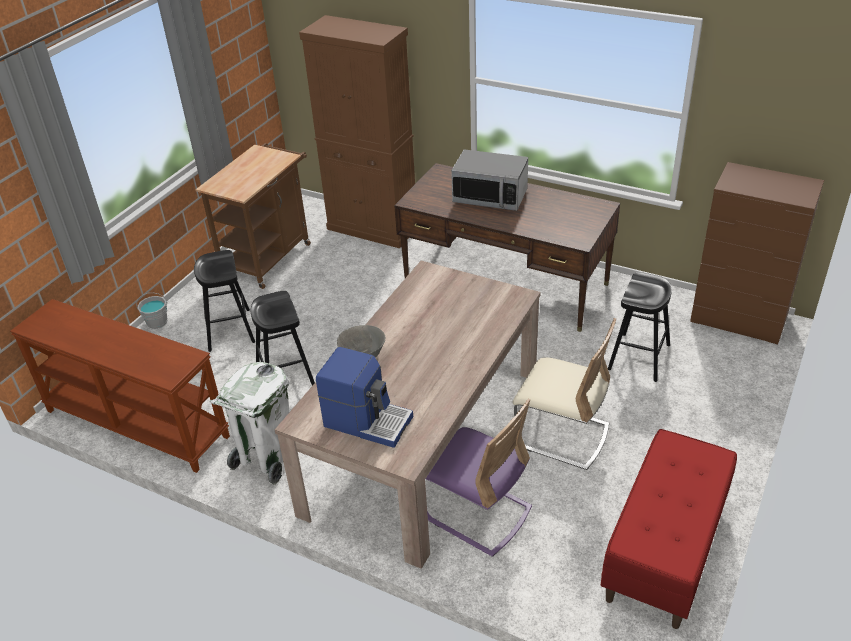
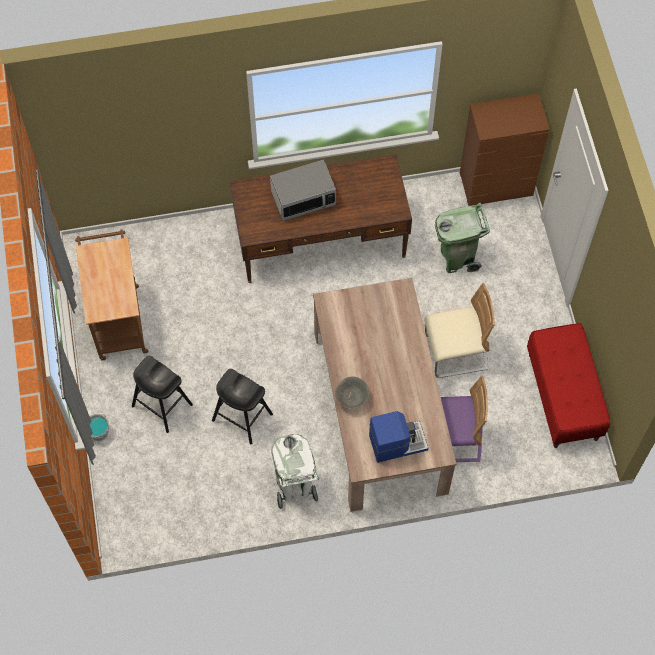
camera: 40 degrees left, 25 degrees up
brown console table [10,299,230,473] -> none
brown cabinet [299,15,415,248] -> none
black stool [608,272,672,382] -> green trash can [435,202,490,273]

